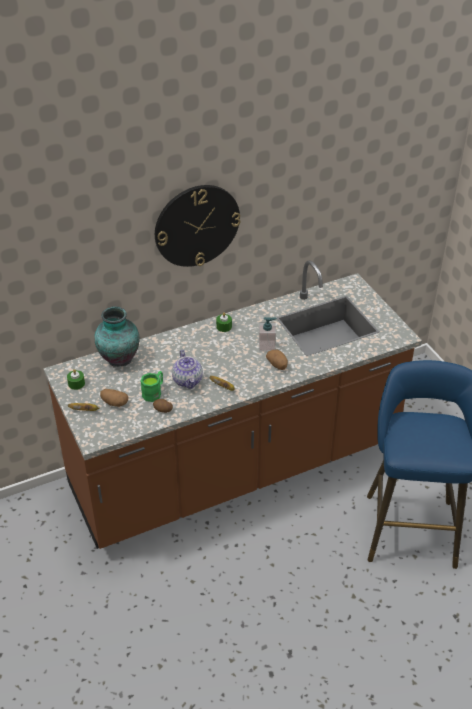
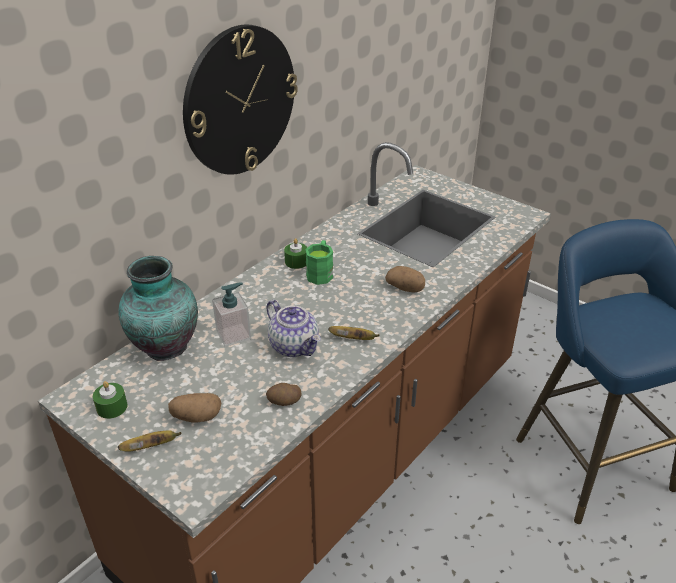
camera: 25 degrees left, 5 degrees down
green mug [140,371,163,402] -> green mug moved to [305,240,333,285]
soap dispenser [259,317,277,352] -> soap dispenser moved to [212,282,251,347]

